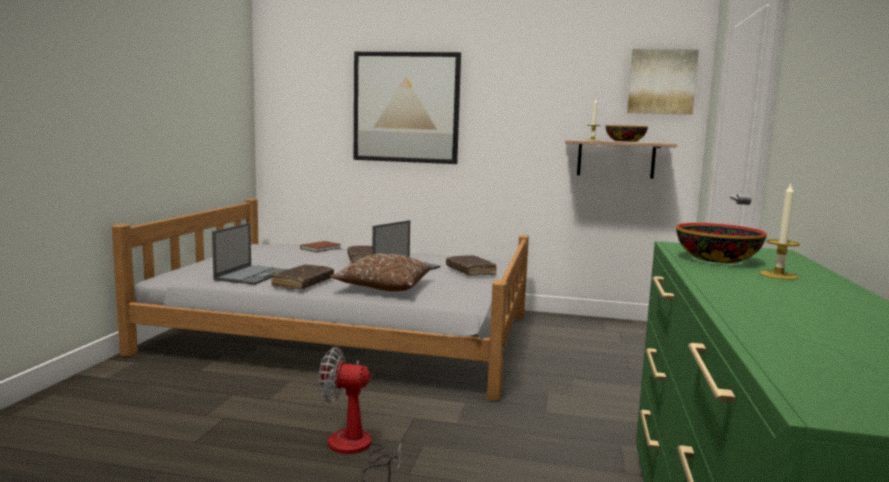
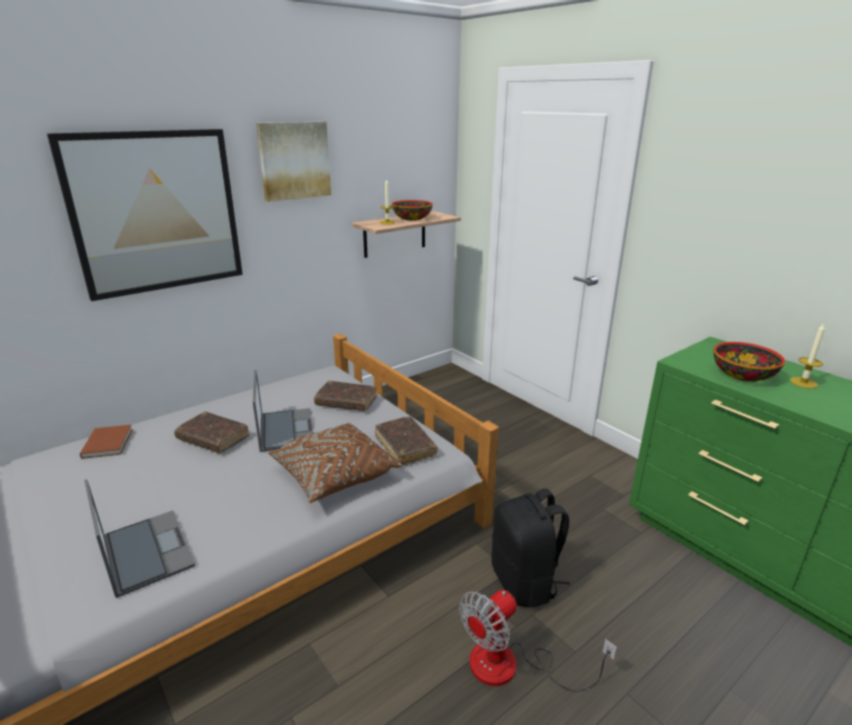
camera: 50 degrees left, 15 degrees up
brown book [271,264,334,290] -> brown book moved to [375,416,438,466]
picture [627,49,699,115] -> picture moved to [256,122,331,202]
none -> black backpack [491,488,570,607]

